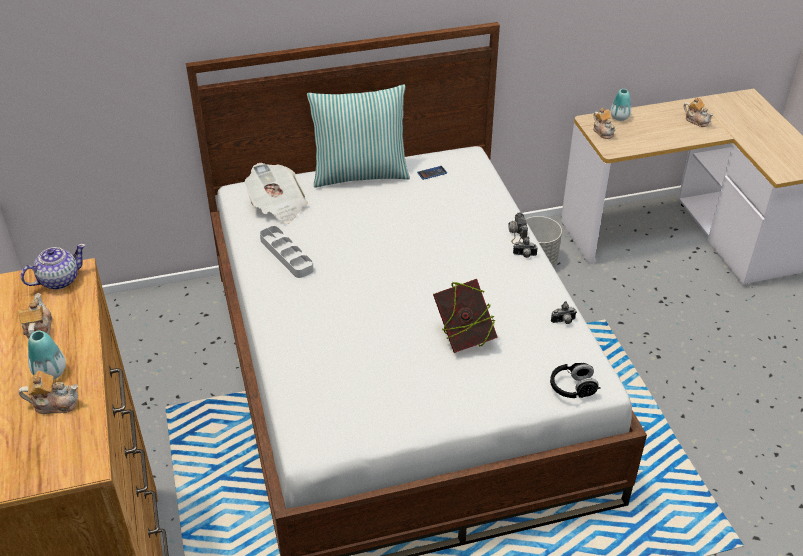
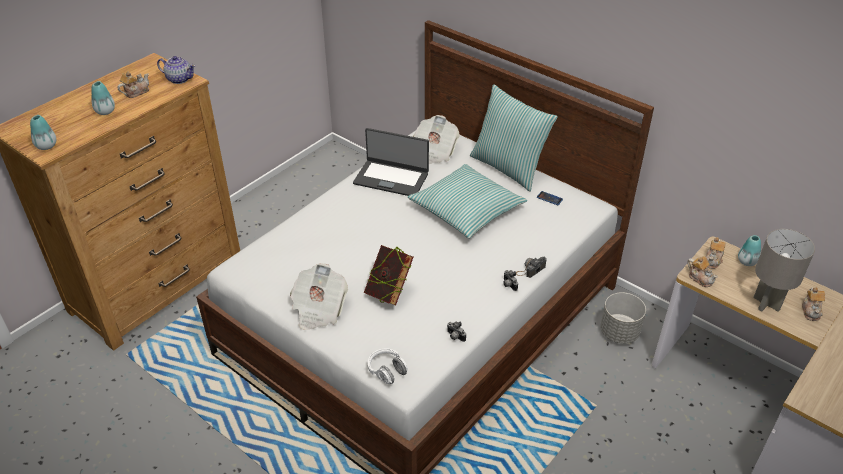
camera: 55 degrees right, 0 degrees up
teapot [19,371,78,414] -> teapot moved to [687,256,718,287]
grey tray [260,226,314,278] -> laptop [353,128,429,196]
black headphones [550,363,601,398] -> white headphones [368,348,408,384]
none -> vase [30,115,56,150]
none -> newspaper [290,263,348,330]
none -> pillow [407,164,527,238]
none -> grey table lamp [753,229,815,311]

